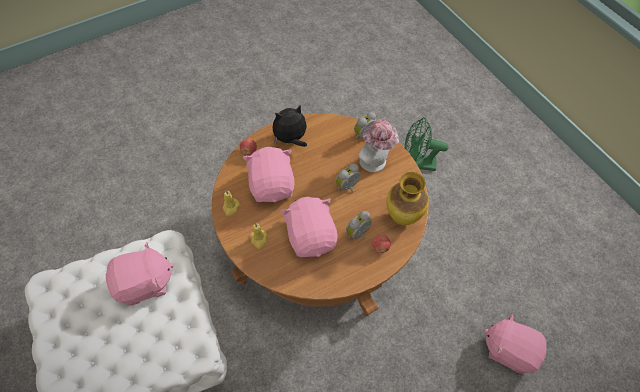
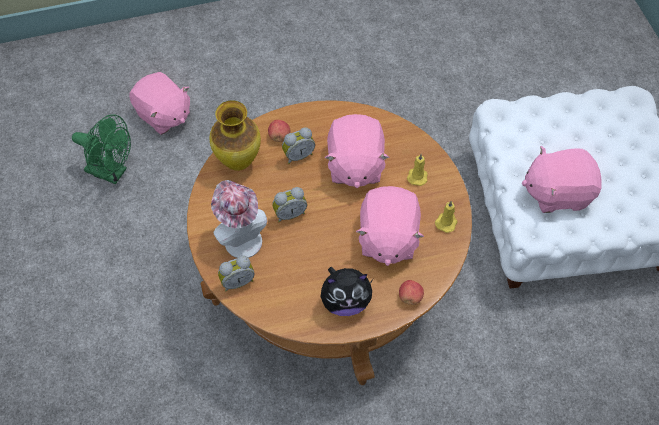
camera: 165 degrees left, 0 degrees up
green fan [405,117,449,171] -> green fan moved to [72,114,131,184]

